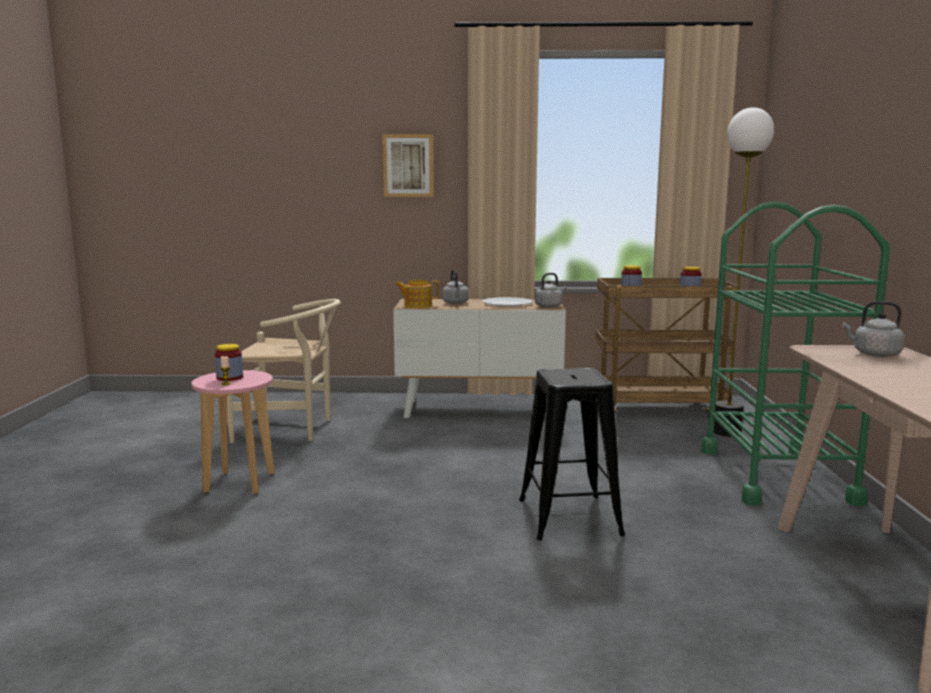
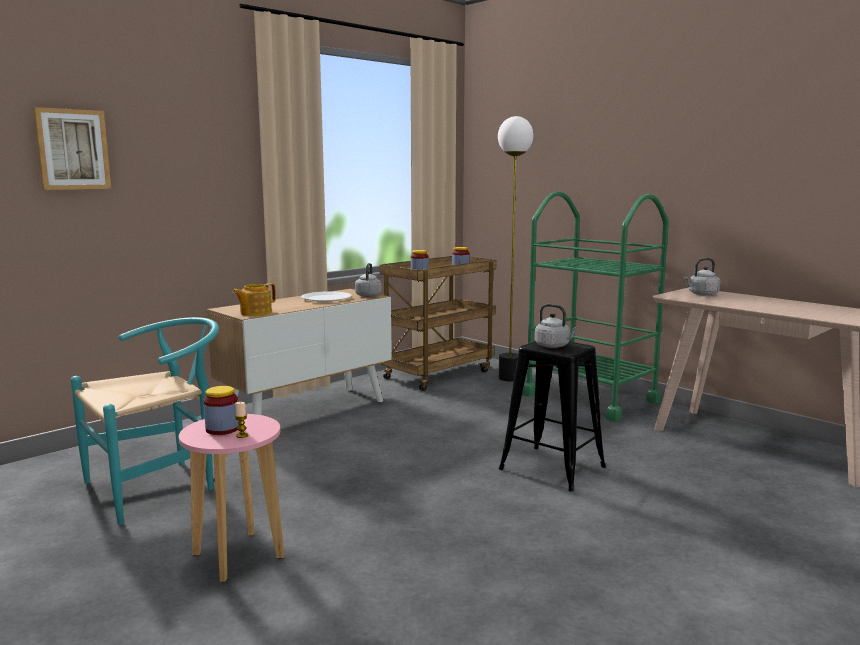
camera: 45 degrees left, 0 degrees up
beige chair [227,299,341,443] -> turquoise chair [71,317,219,525]
picture [382,134,434,197] -> picture moved to [33,107,111,190]
grey kettle [442,270,469,304] -> grey kettle moved to [535,304,578,348]

